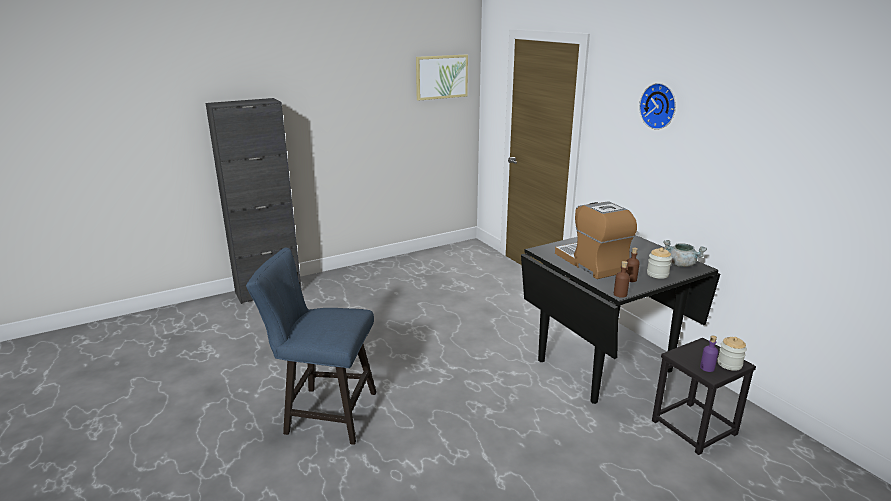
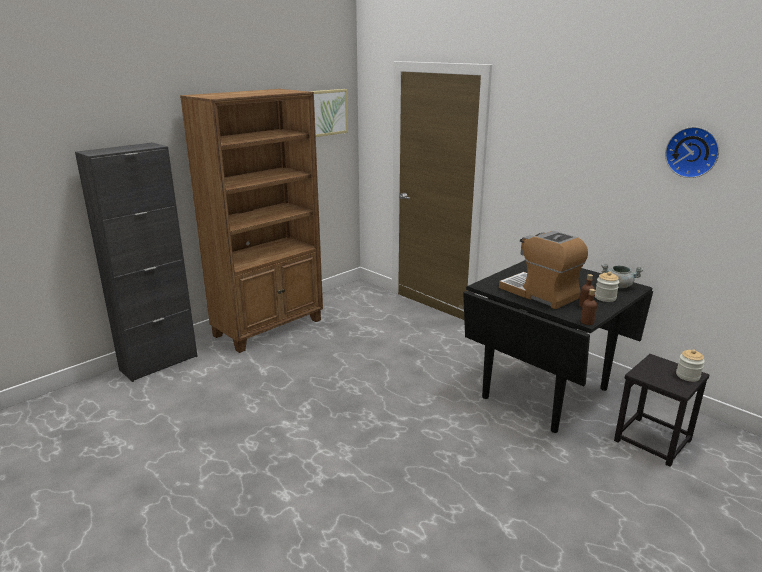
camera: 15 degrees left, 0 degrees up
blue chair [246,247,376,445] -> none
wall clock [639,83,676,130] -> wall clock moved to [665,127,719,178]
purple bottle [700,335,718,372] -> none
none -> brown bookcase [180,89,323,353]

